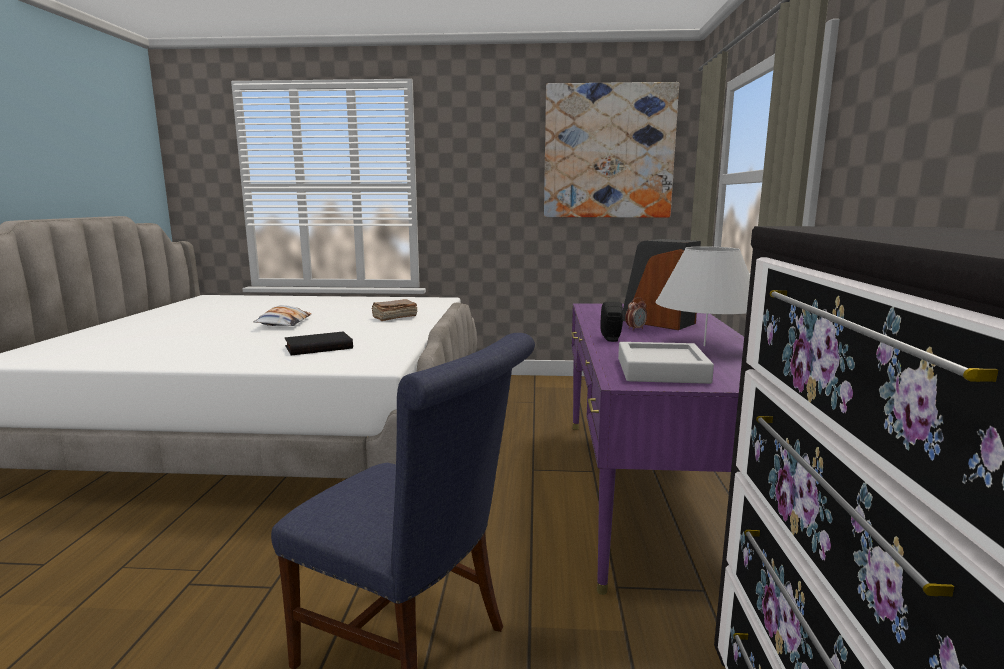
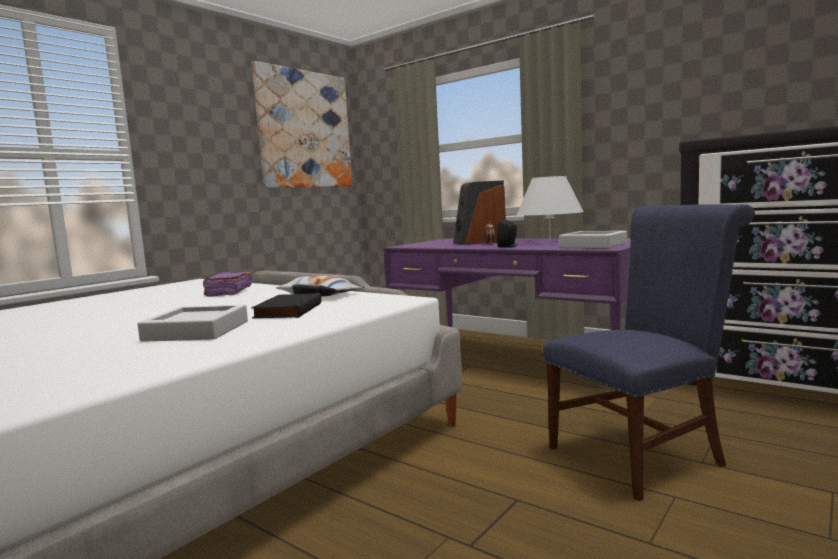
camera: 55 degrees left, 5 degrees down
pillow [254,305,312,326] -> pillow moved to [276,276,365,297]
brown book [372,299,418,321] -> purple book [203,272,252,297]
none -> grey tray [138,305,248,342]

